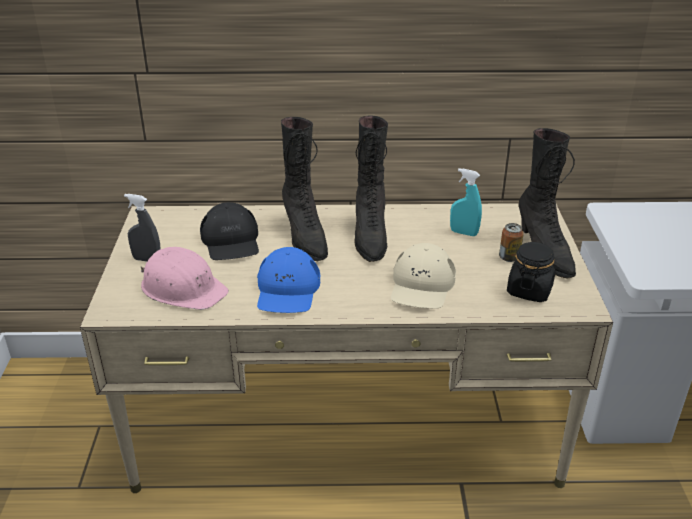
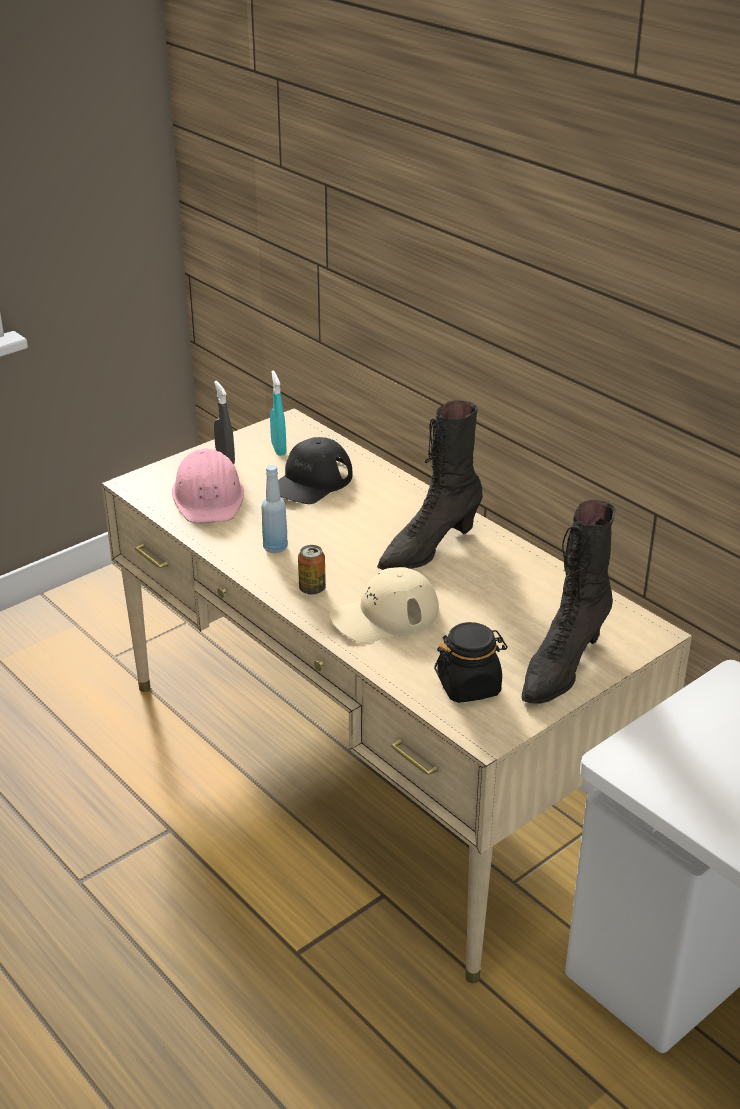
camera: 50 degrees right, 0 degrees up
blue cap [257,247,320,313] -> blue bottle [261,465,288,553]
black boot [281,117,328,261] -> none
turquoise spray bottle [450,168,482,236] -> turquoise spray bottle moved to [270,370,286,456]
can [499,223,524,262] -> can moved to [298,545,326,595]

